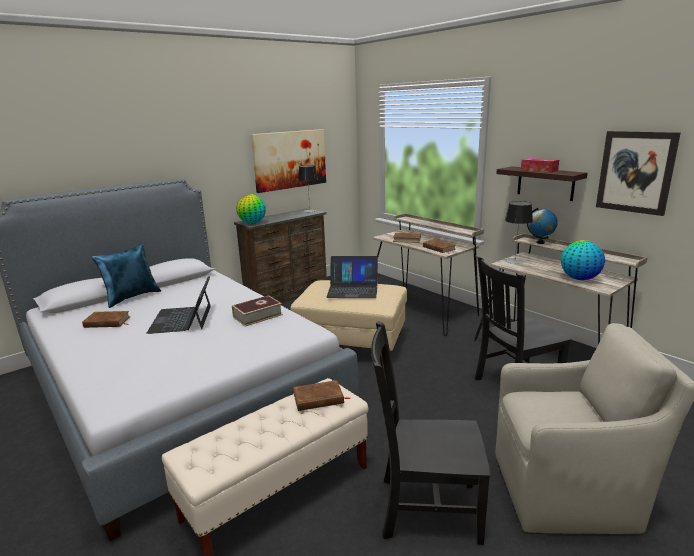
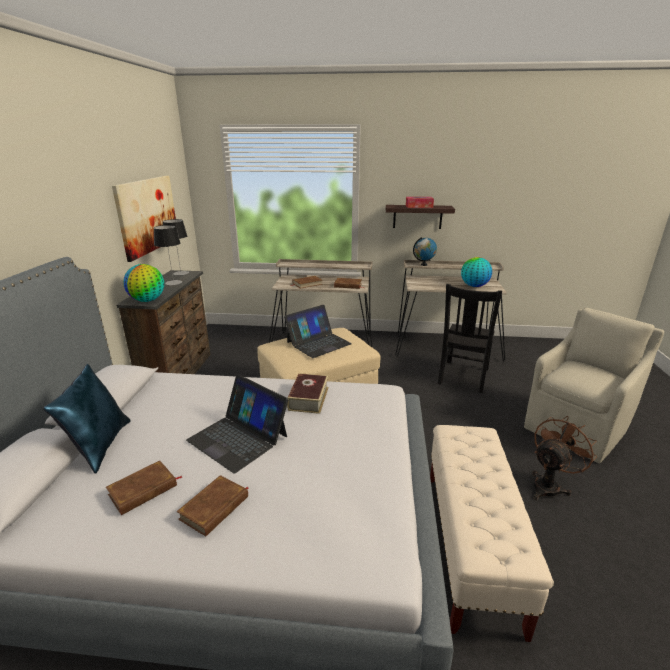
camera: 45 degrees left, 5 degrees up
brown book [293,380,351,411] -> brown book moved to [177,475,249,537]
black chair [371,321,491,545] -> brown fan [532,416,597,500]
table lamp [505,201,533,264] -> table lamp moved to [154,225,182,285]
picture [596,131,681,216] -> none

